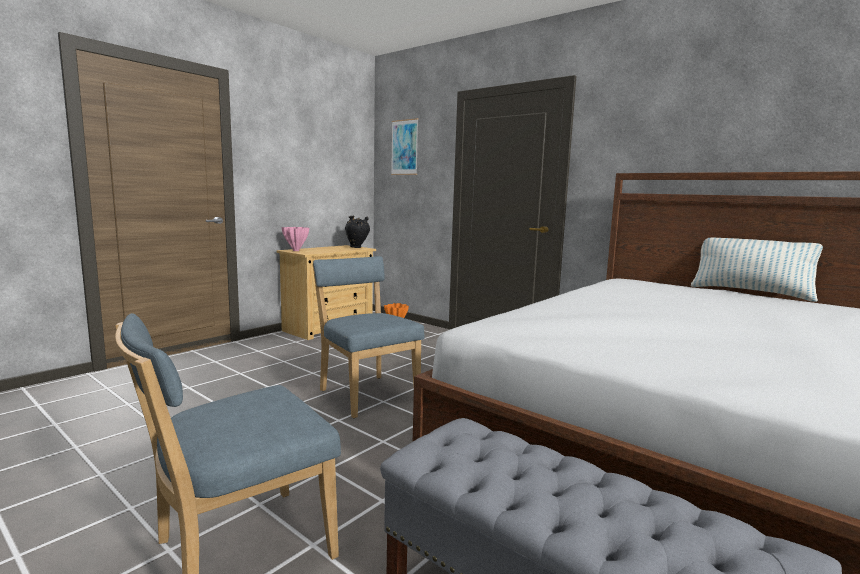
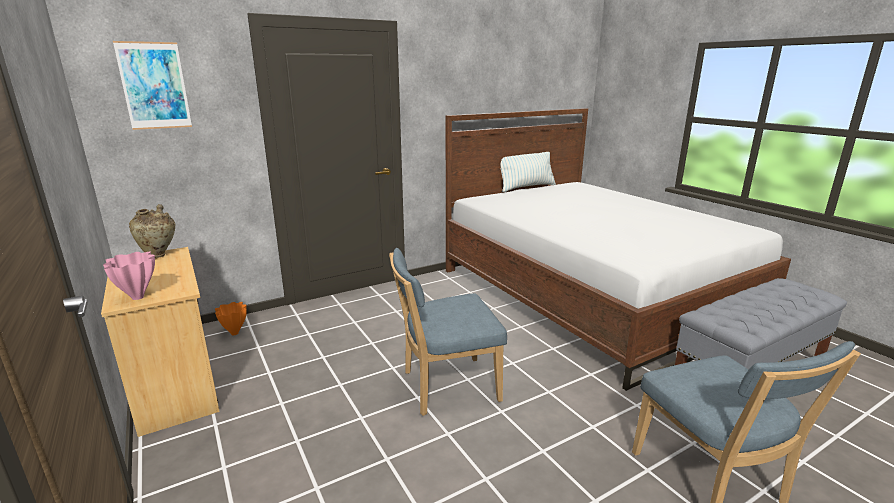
camera: 70 degrees left, 10 degrees up
black vase [345,216,370,248] -> beige vase [129,204,176,258]

